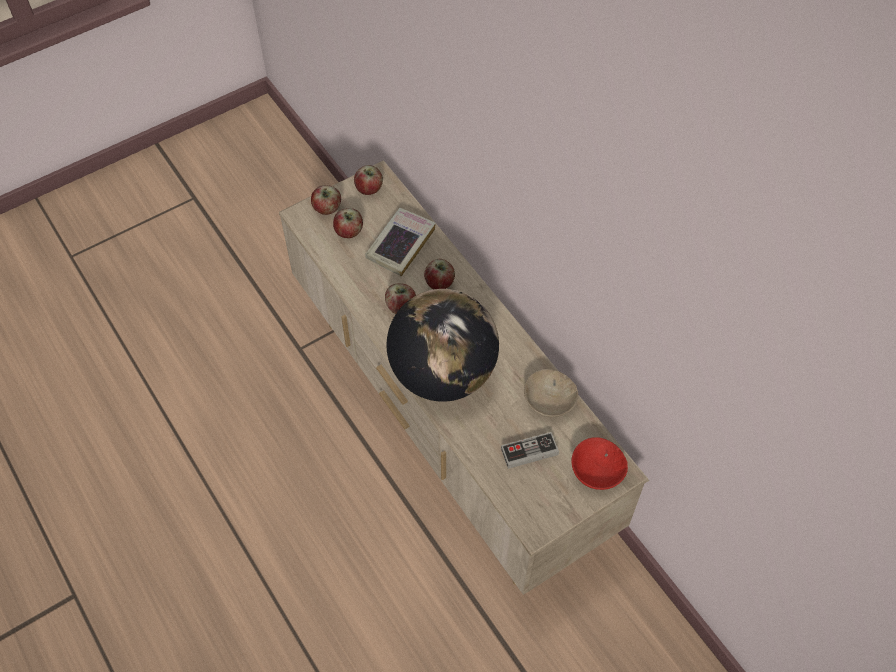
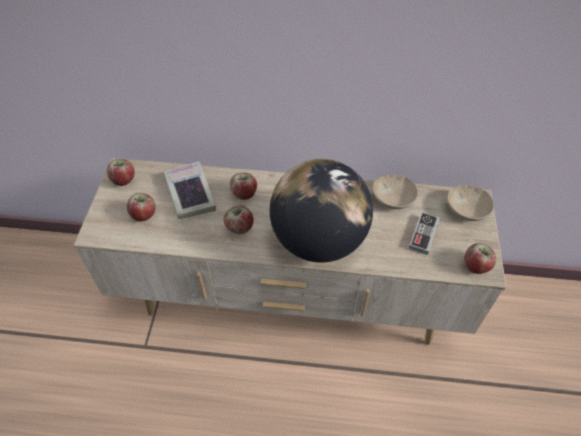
camera: 50 degrees left, 5 degrees down
apple [311,185,341,215] -> apple moved to [464,243,496,274]
red bowl [571,437,628,490] -> beige bowl [447,185,494,221]

